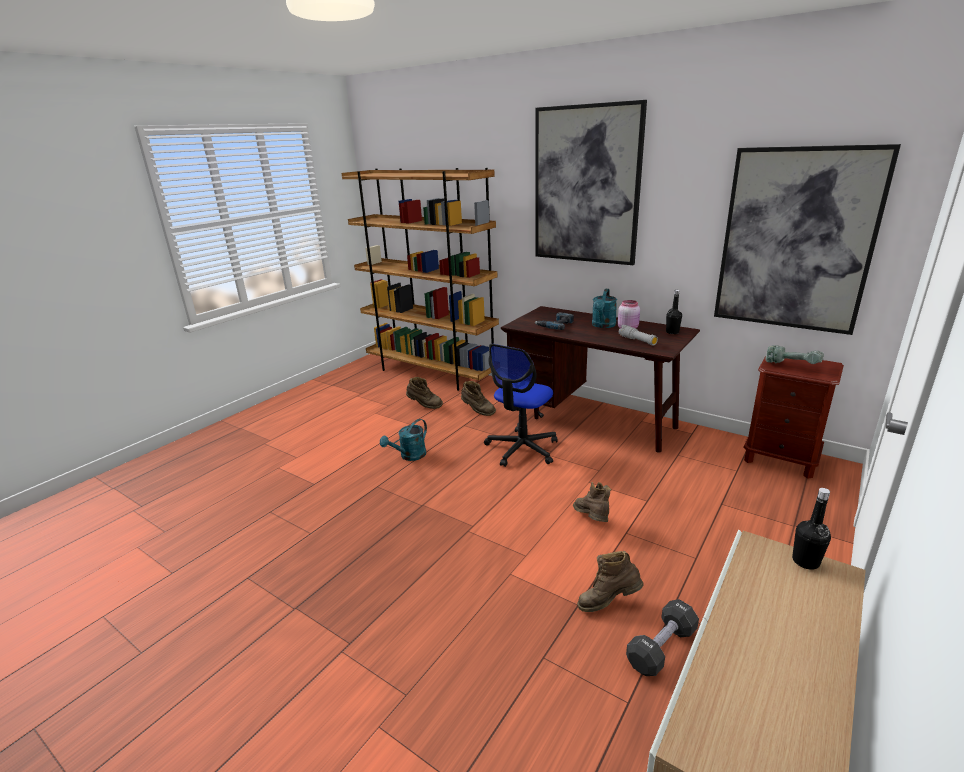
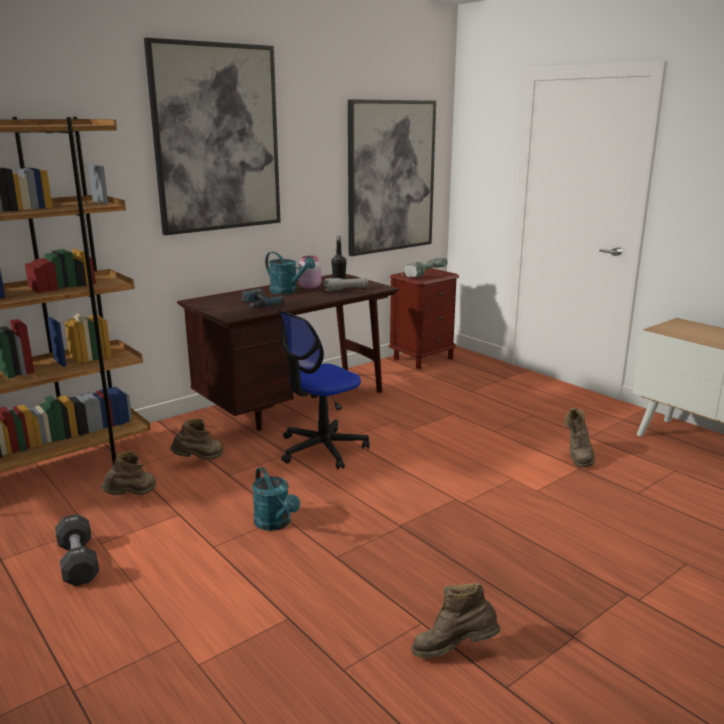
camera: 75 degrees left, 5 degrees down
office chair [484,344,557,467] -> office chair turned 90 degrees clockwise [278,310,370,470]
brown boot [573,482,611,522] -> brown boot moved to [411,582,500,658]
black dumbbell [626,599,699,676] -> black dumbbell moved to [55,514,99,586]
black bottle [792,488,831,570] -> none

